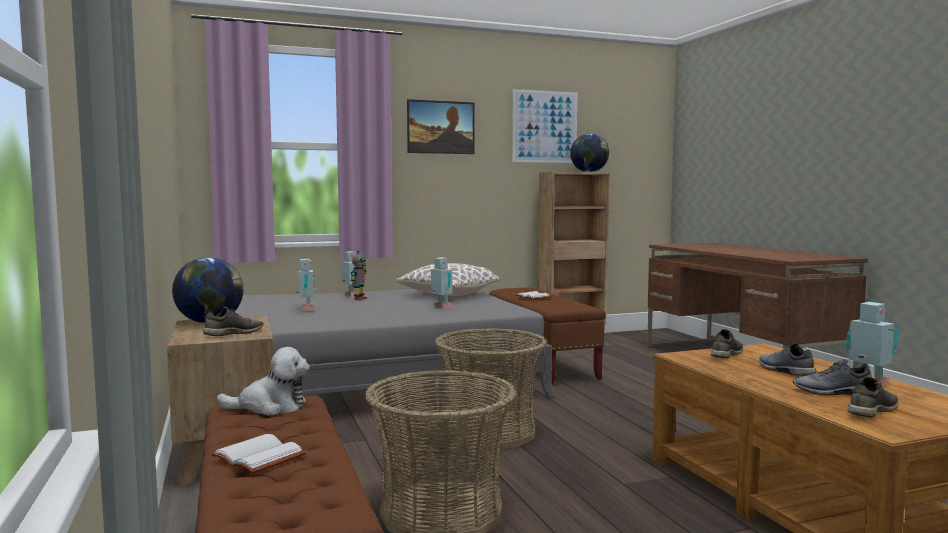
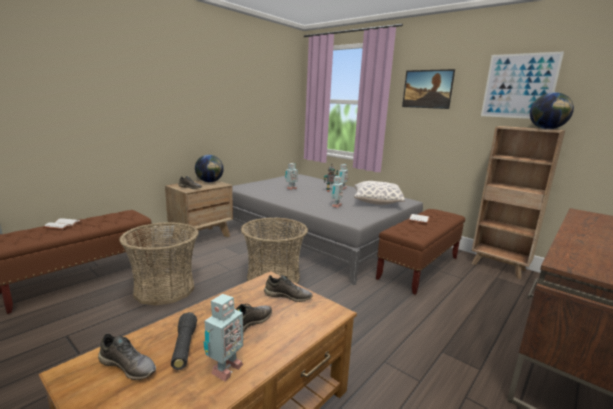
camera: 60 degrees right, 10 degrees up
plush toy [217,347,310,416] -> none
grey shoe [793,359,872,395] -> black flashlight [171,312,197,370]

